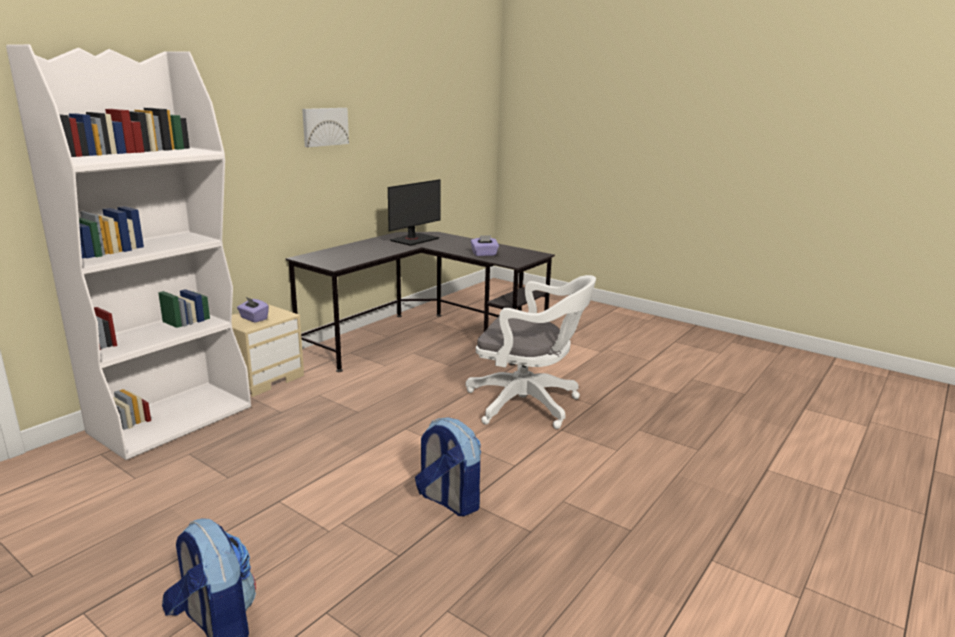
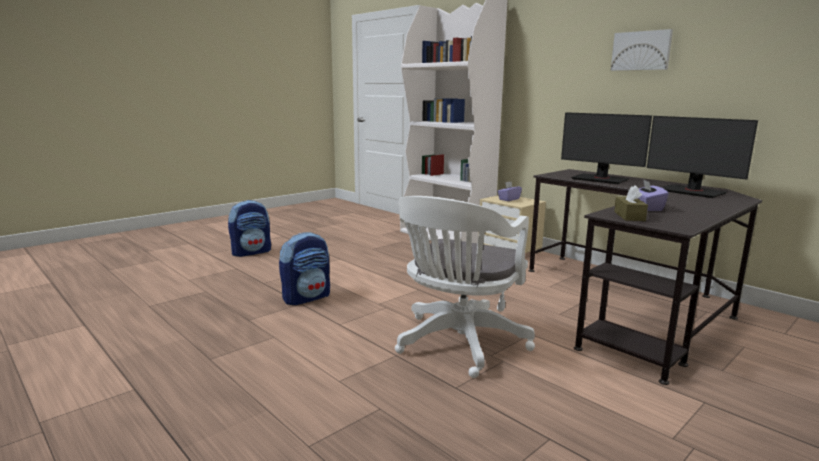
camera: 100 degrees right, 5 degrees down
none -> monitor [561,112,652,184]
none -> brown tissue box [614,185,648,221]

